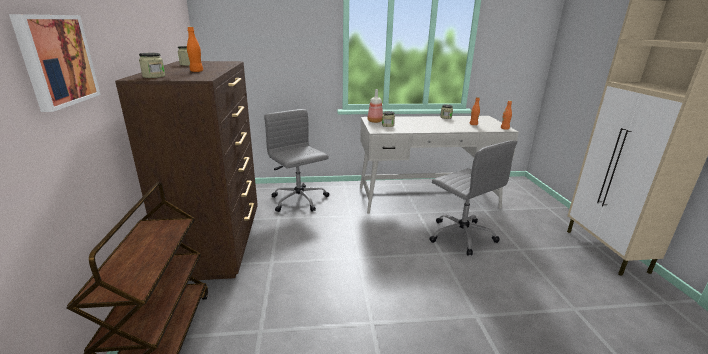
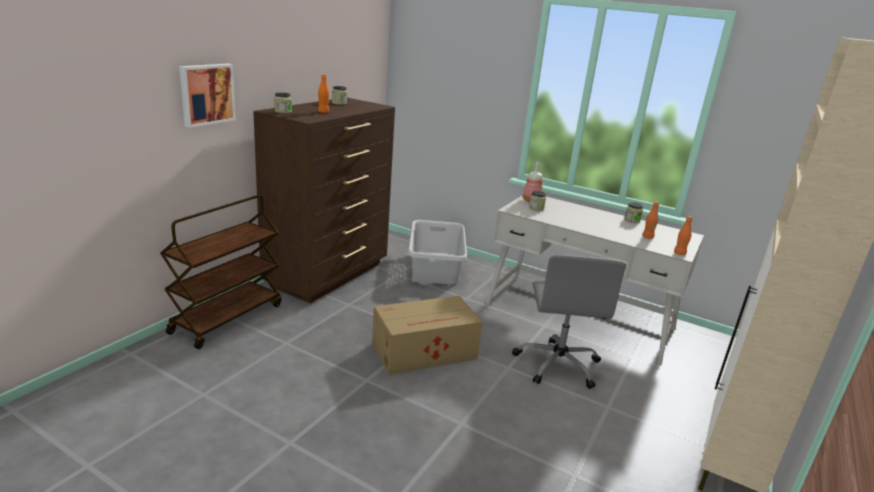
camera: 35 degrees right, 0 degrees up
grey office chair [264,109,329,212] -> grey laundry basket [408,220,467,284]
none -> cardboard box [372,296,482,375]

